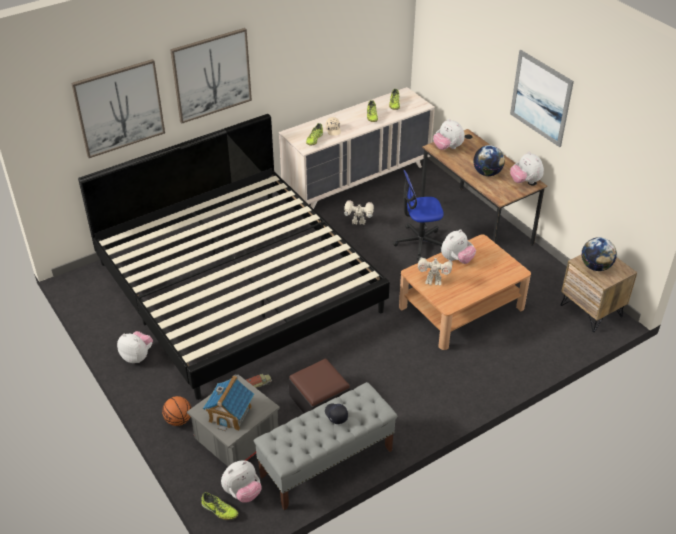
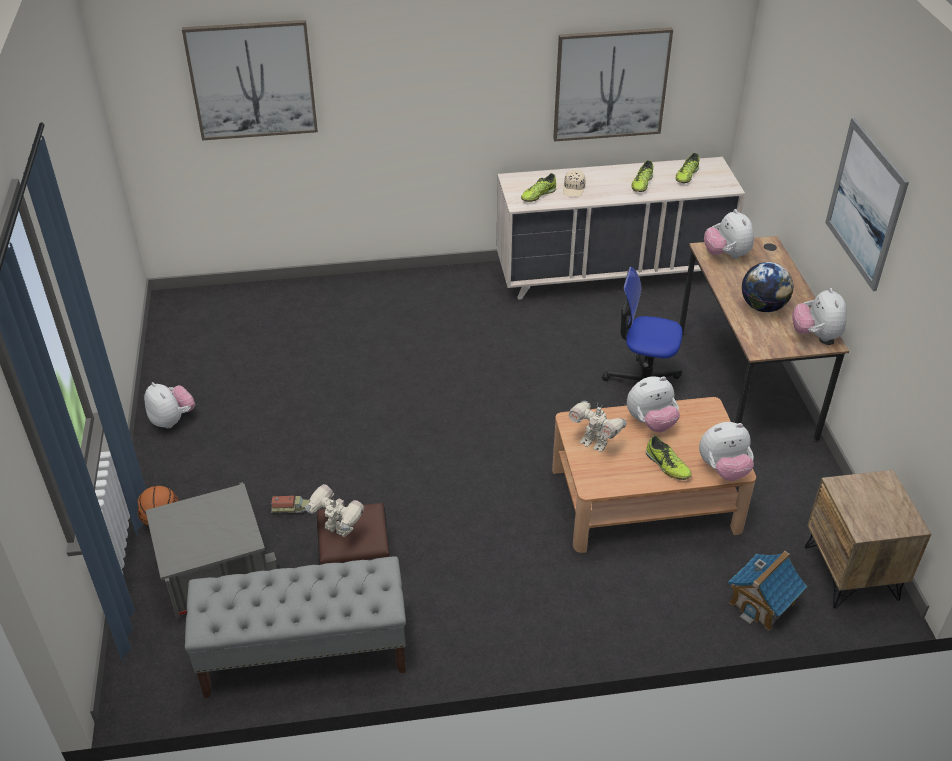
camera: 25 degrees right, 0 degrees up
bed [78,114,390,400] -> none
picture [170,28,252,123] -> picture moved to [553,28,673,141]
shoe [201,492,238,520] -> shoe moved to [646,435,692,480]
toy house [203,375,254,431] -> toy house moved to [728,551,807,630]
plush toy [221,460,262,503] -> plush toy moved to [699,422,754,481]
black cap [325,403,348,424] -> none
toy robot [344,200,374,225] -> toy robot moved to [305,484,365,537]
globe [582,237,617,271] -> none

